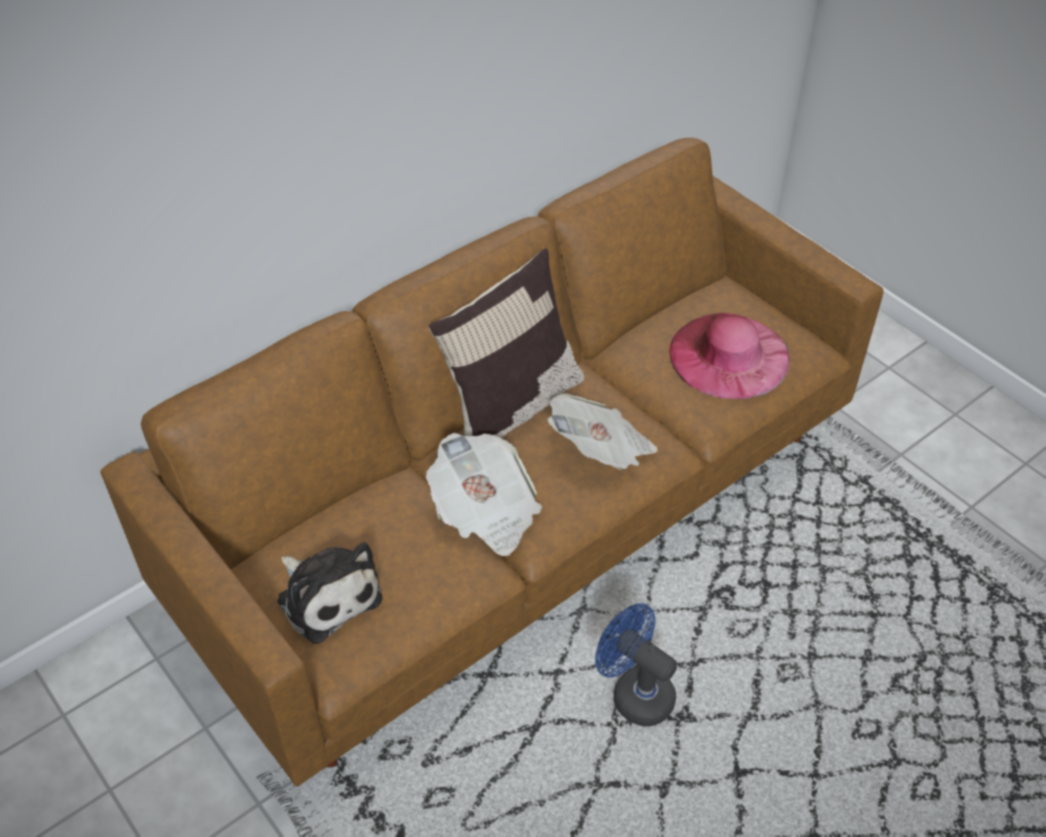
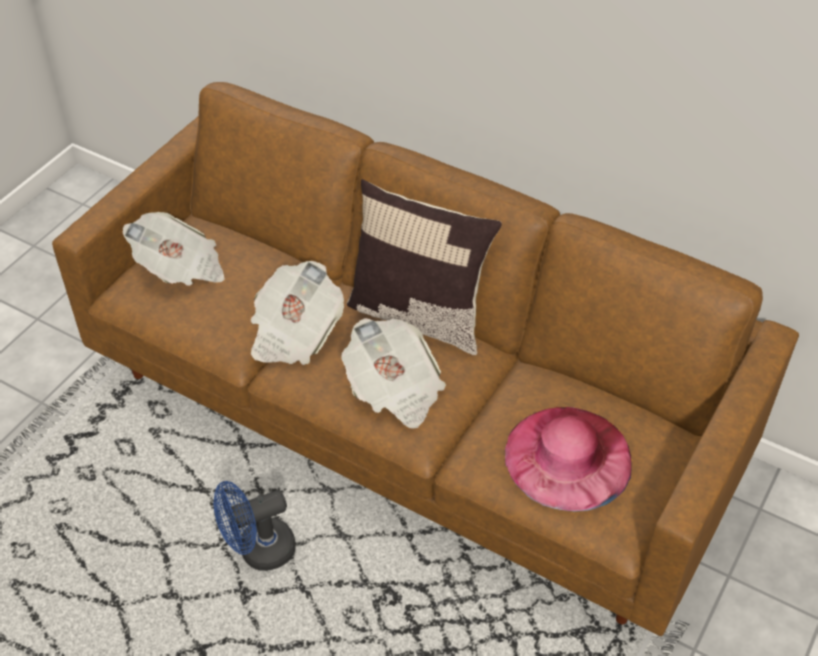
camera: 70 degrees right, 0 degrees up
plush toy [277,542,383,644] -> newspaper [123,212,225,286]
blue fan [595,603,677,727] -> blue fan turned 135 degrees counterclockwise [213,481,296,571]

